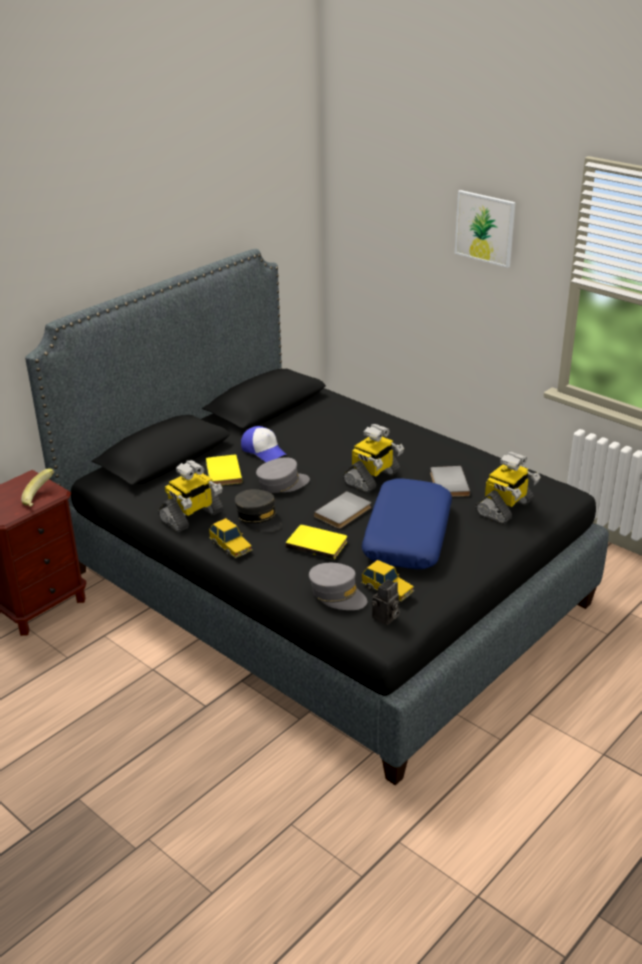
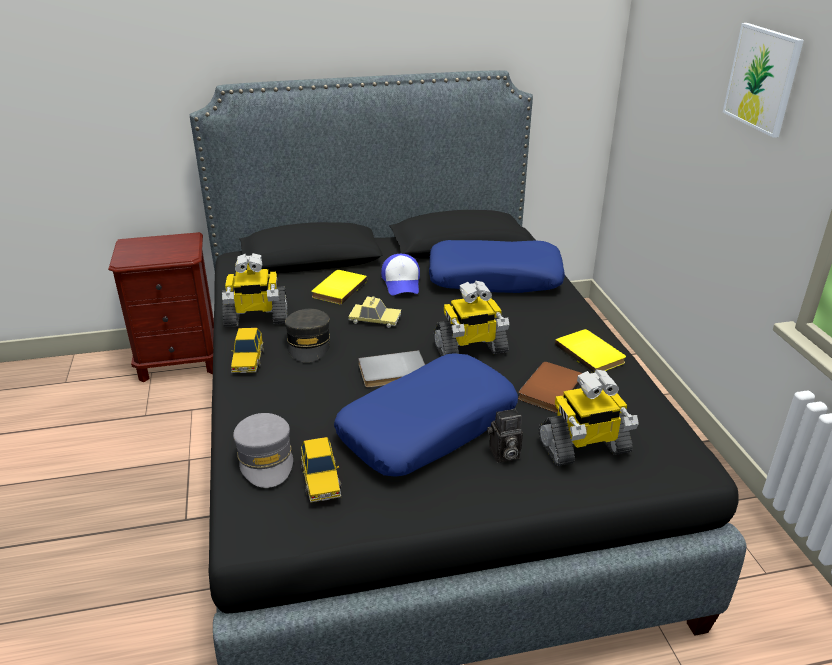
camera: 35 degrees right, 0 degrees up
banana [21,468,54,507] -> none
grey cap [256,457,310,493] -> toy car [348,296,401,328]
yellow book [285,525,347,560] -> yellow book moved to [555,329,626,373]
camera [371,579,400,625] -> camera moved to [487,409,523,463]
grey book [430,466,470,497] -> brown book [518,362,582,413]
none -> blue pillow [429,240,565,293]

